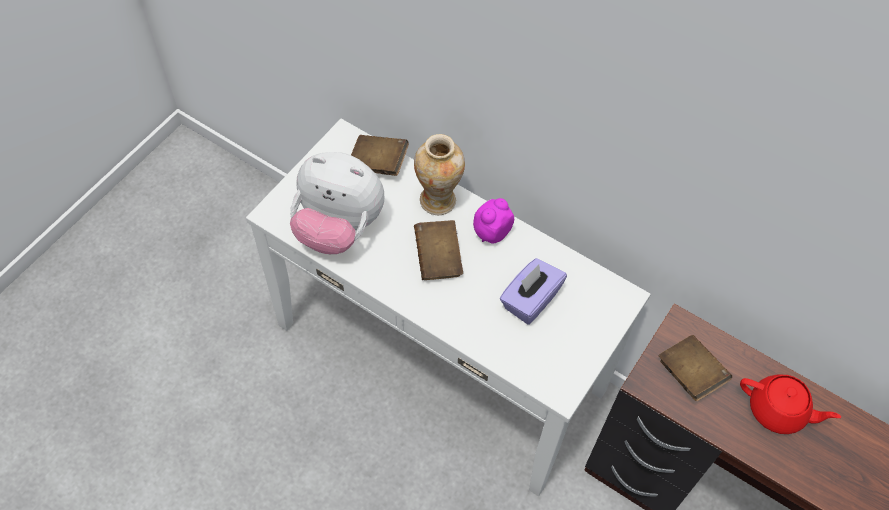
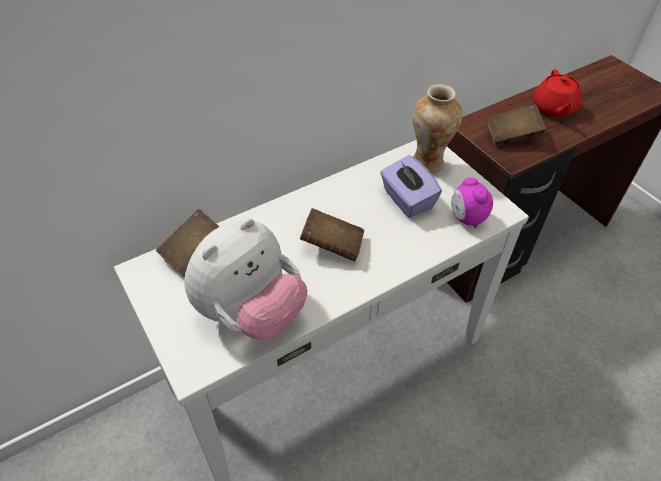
camera: 65 degrees left, 10 degrees down
vase [414,134,465,215] -> vase moved to [413,84,462,175]
alarm clock [473,198,514,244] -> alarm clock moved to [451,177,493,228]
red teapot [740,374,841,434] -> red teapot turned 135 degrees clockwise [534,69,581,117]

